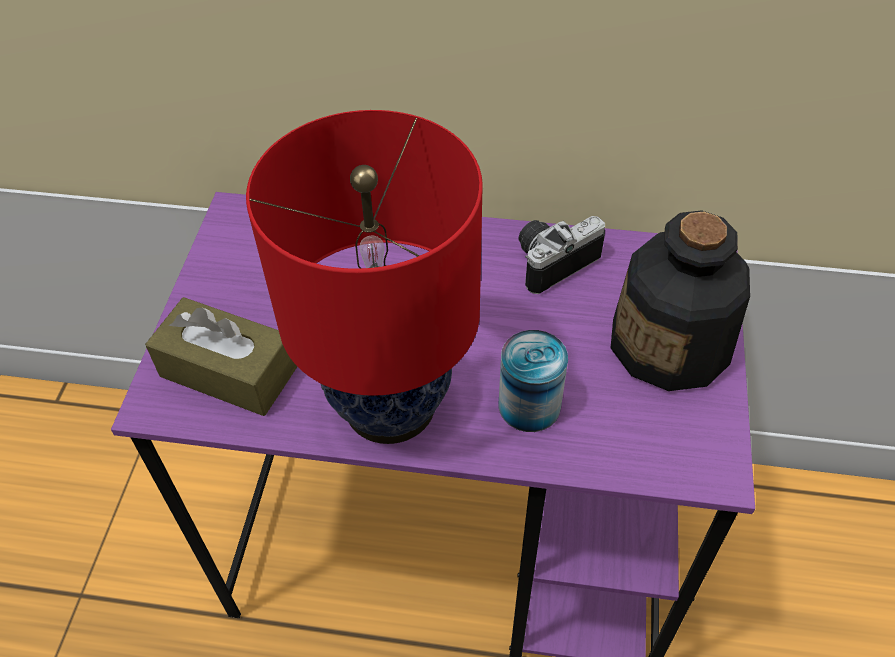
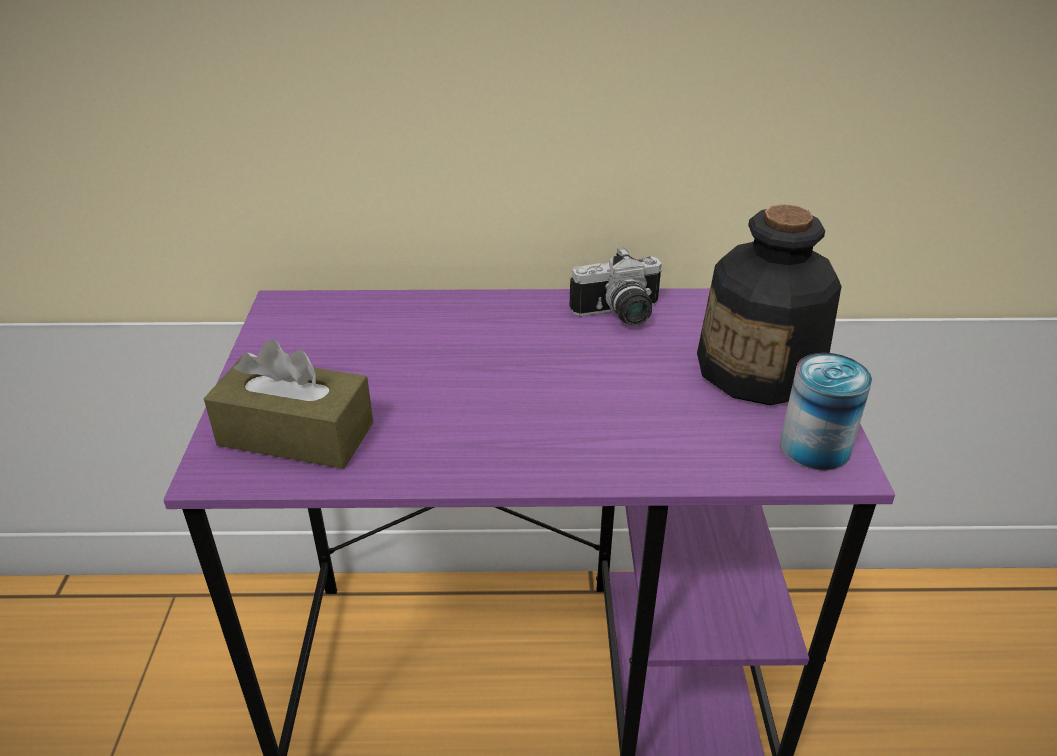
camera: 10 degrees left, 15 degrees down
red table lamp [246,110,483,444] -> none
can [499,330,568,432] -> can moved to [780,353,872,471]
camera [519,216,605,294] -> camera turned 150 degrees counterclockwise [569,248,662,325]

